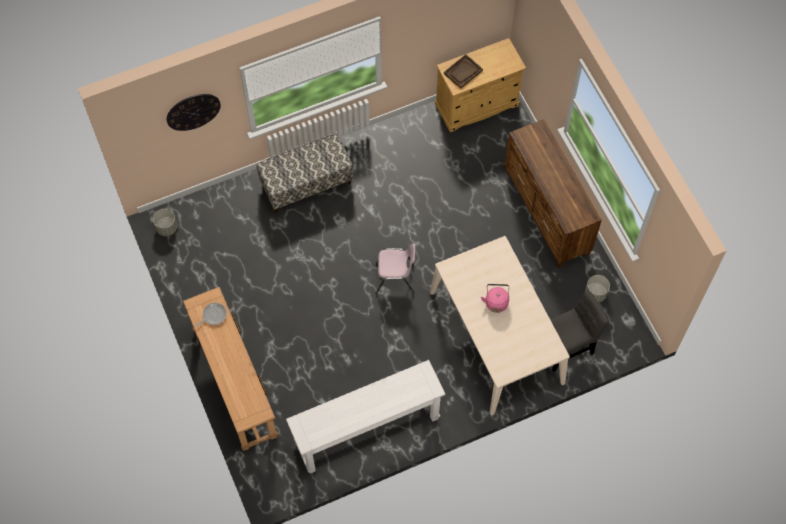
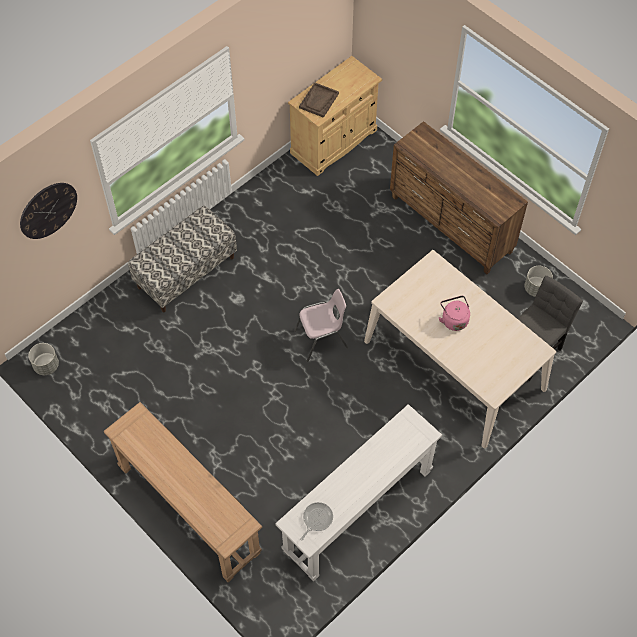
camera: 20 degrees left, 5 degrees down
frying pan [194,303,227,327] -> frying pan moved to [300,502,333,541]

